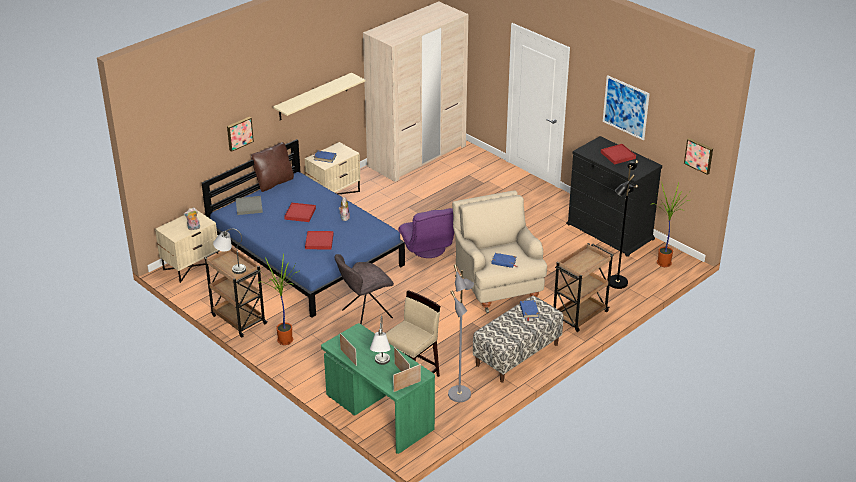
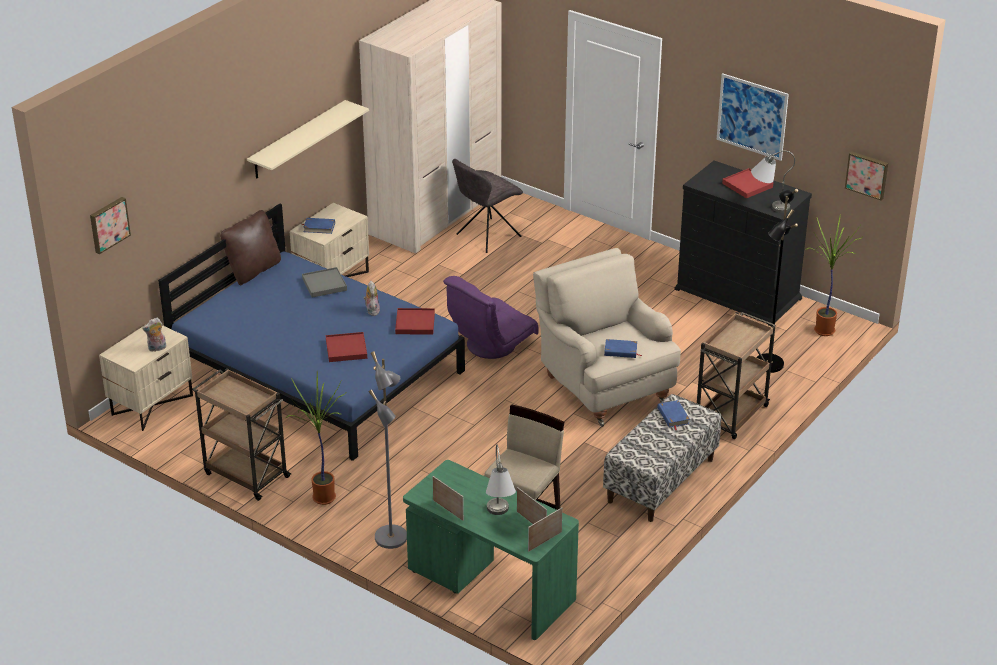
camera: 10 degrees left, 0 degrees up
grey table lamp [213,229,246,274] -> grey table lamp moved to [751,151,795,213]
picture [227,117,254,152] -> picture moved to [90,197,131,254]
grey tray [236,196,263,215] -> grey tray moved to [302,267,347,298]
red tray [284,202,316,222] -> red tray moved to [395,308,435,335]
grey chair [334,254,394,324] -> grey chair moved to [452,159,523,253]
purple armchair [398,208,454,258] -> purple armchair turned 75 degrees clockwise [443,276,539,359]
grey floor lamp [448,264,474,402] -> grey floor lamp moved to [369,351,407,549]

